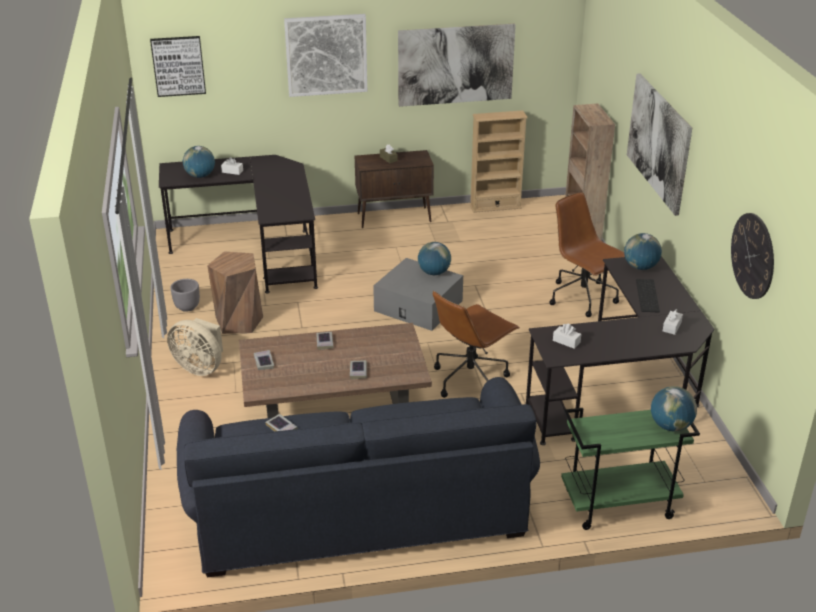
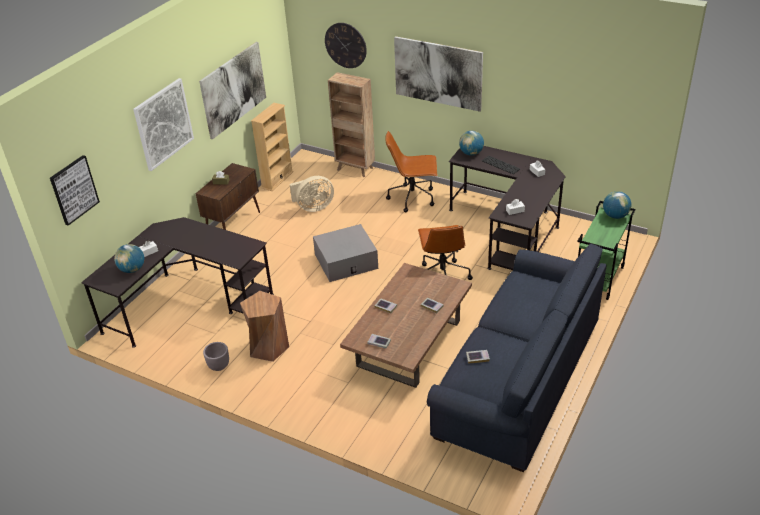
camera: 50 degrees left, 5 degrees up
beige fan [167,318,223,376] -> beige fan moved to [290,176,334,212]
globe [418,242,451,275] -> none
wall clock [731,213,774,299] -> wall clock moved to [325,23,367,68]

